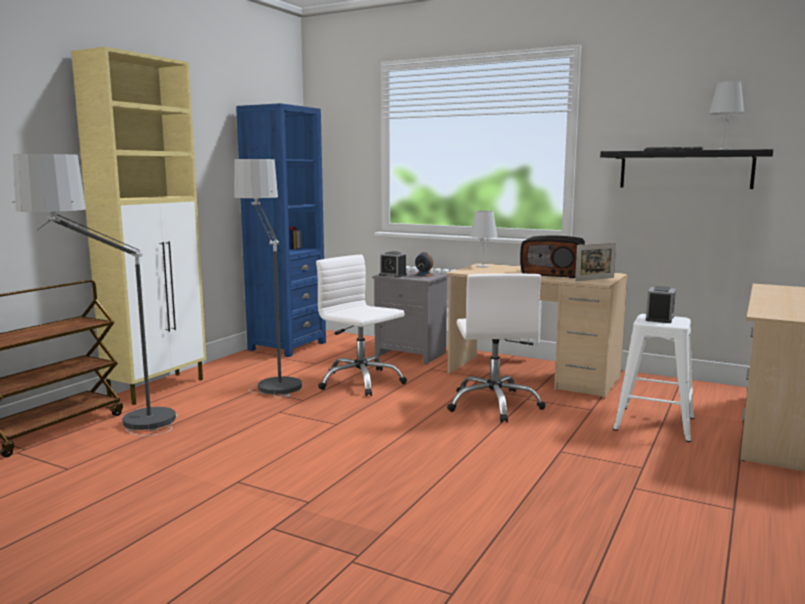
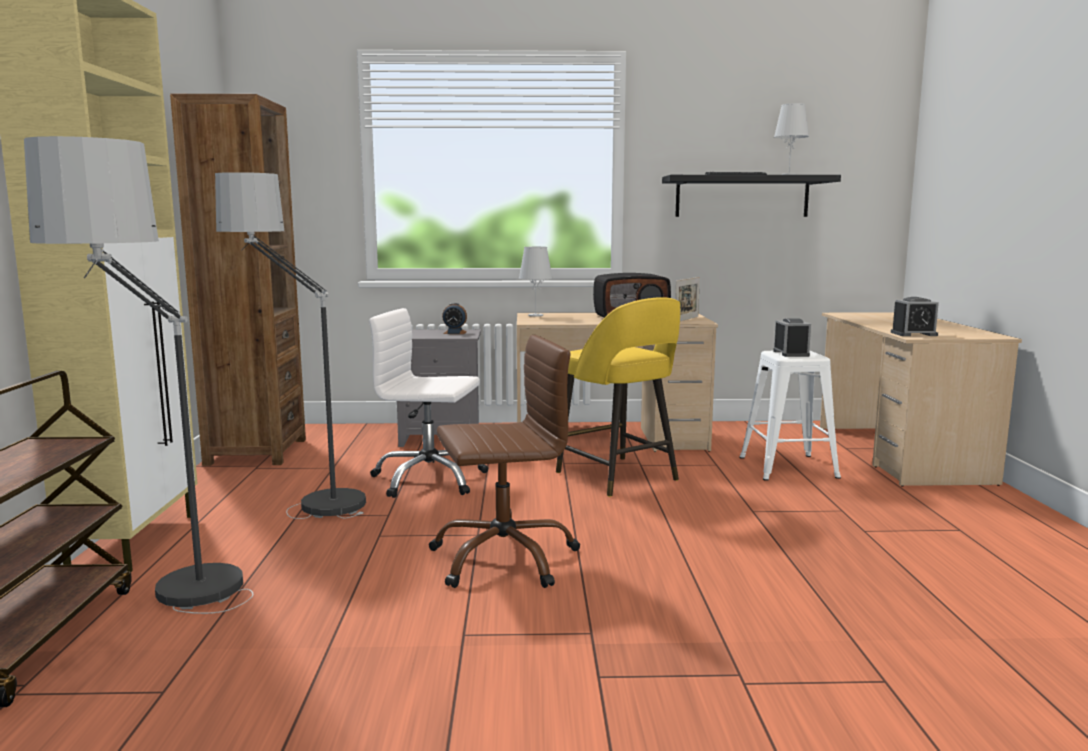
camera: 30 degrees left, 0 degrees up
blue bookcase [236,103,326,357] -> brown bookcase [170,94,306,466]
alarm clock [379,251,407,278] -> alarm clock moved to [891,297,939,336]
white office chair [447,274,546,423] -> yellow stool [556,297,680,497]
none -> brown office chair [429,335,580,588]

